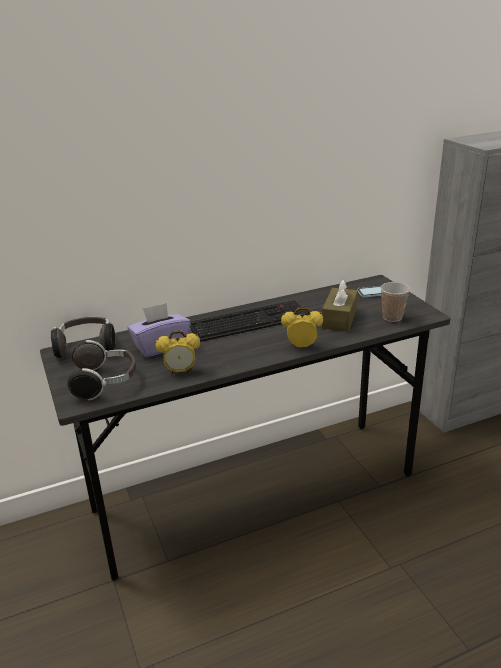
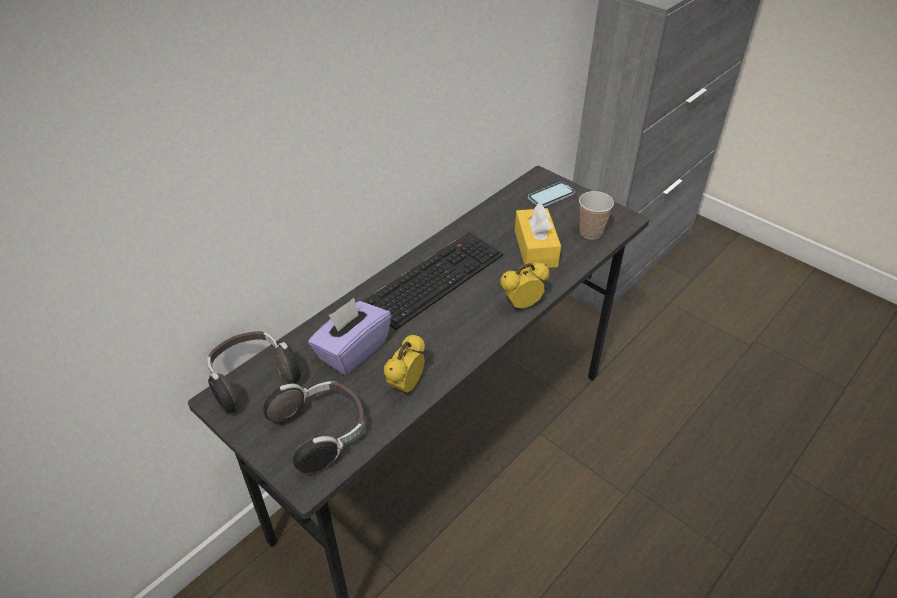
camera: 25 degrees left, 15 degrees up
alarm clock [155,330,200,375] -> alarm clock turned 150 degrees clockwise [384,334,425,393]
brown tissue box [322,279,358,332] -> yellow tissue box [515,203,561,269]

